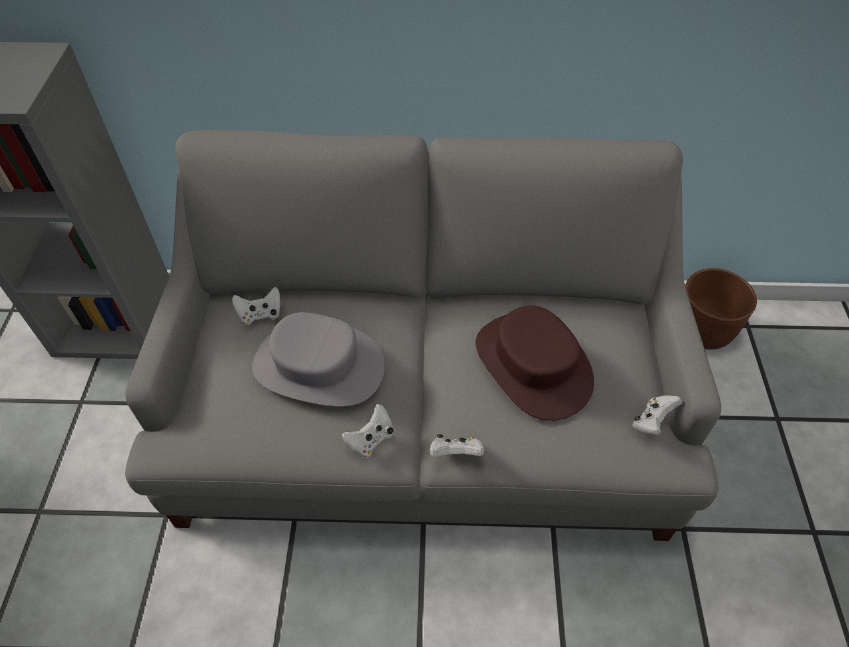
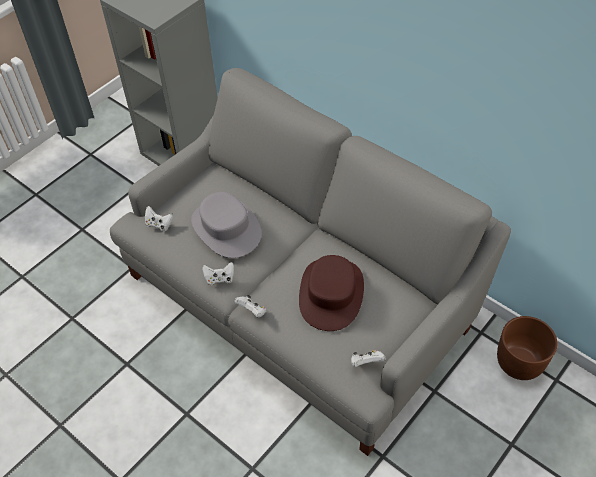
camera: 40 degrees right, 0 degrees up
white game controller [232,287,280,325] -> white game controller moved to [145,206,173,232]

